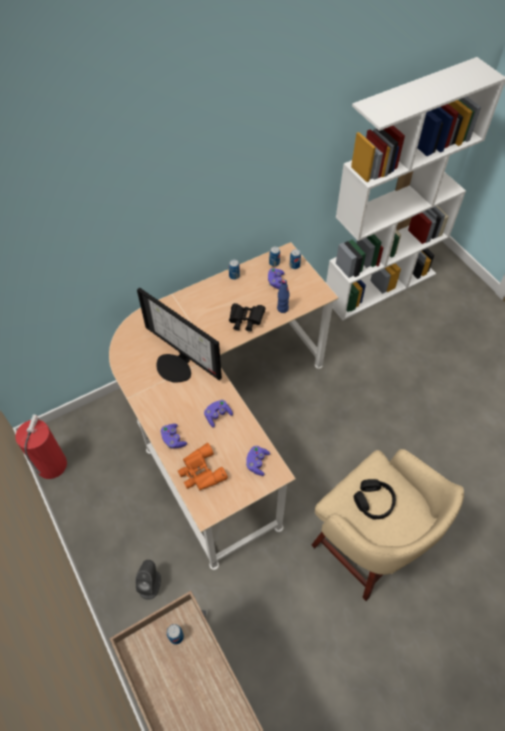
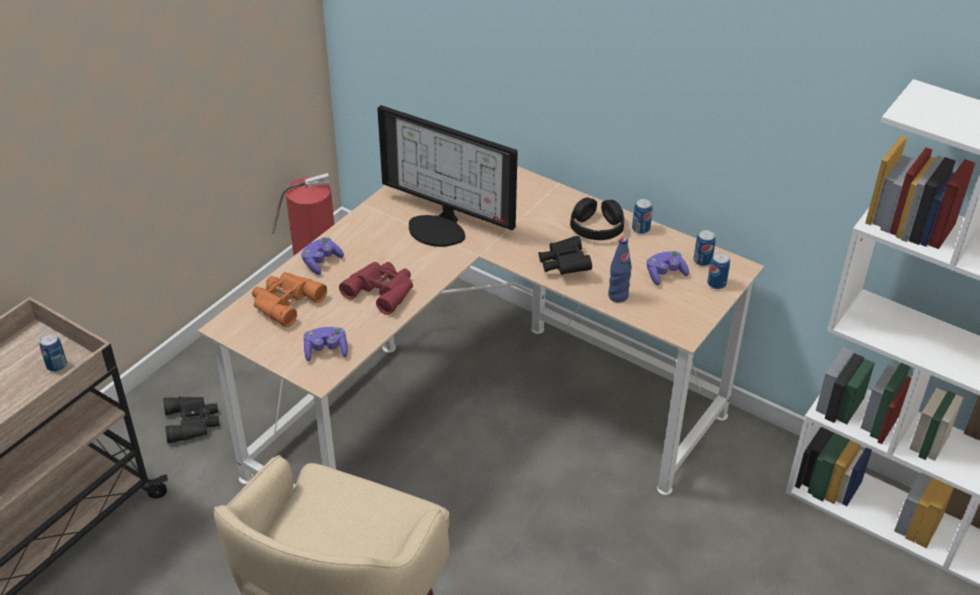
camera: 65 degrees right, 15 degrees down
grey speaker [135,560,161,600] -> black binoculars [163,397,220,443]
monitor [137,288,222,383] -> monitor turned 75 degrees counterclockwise [377,105,518,247]
purple game controller [204,400,233,428] -> red binoculars [339,262,413,315]
black headphones [354,479,396,520] -> black headphones moved to [570,198,624,240]

